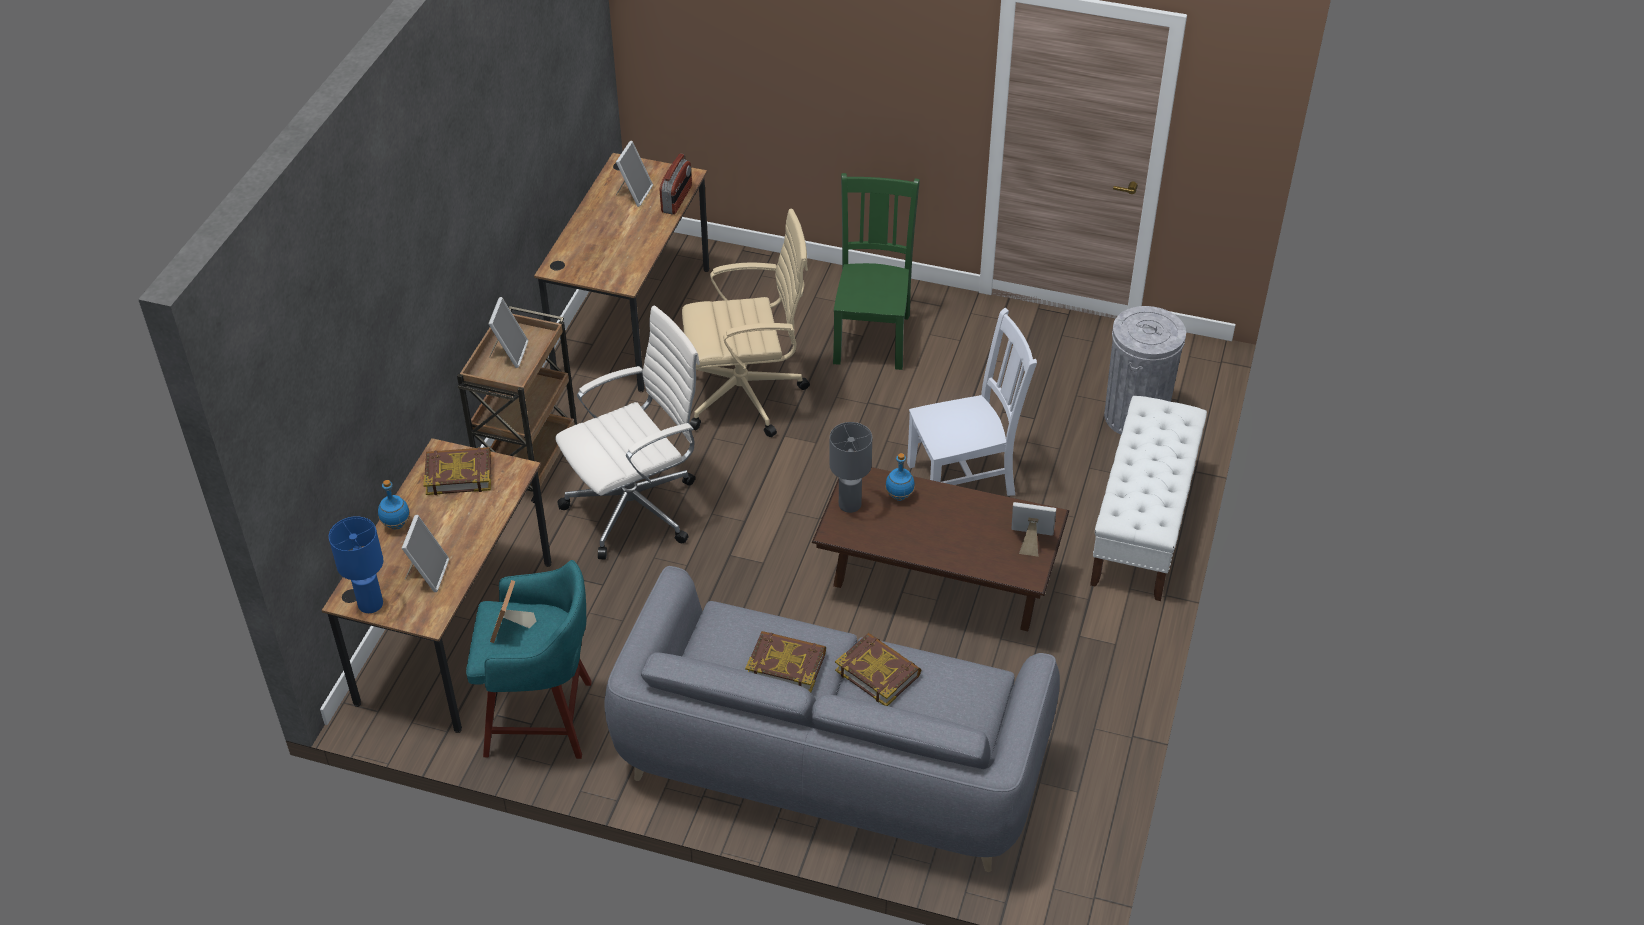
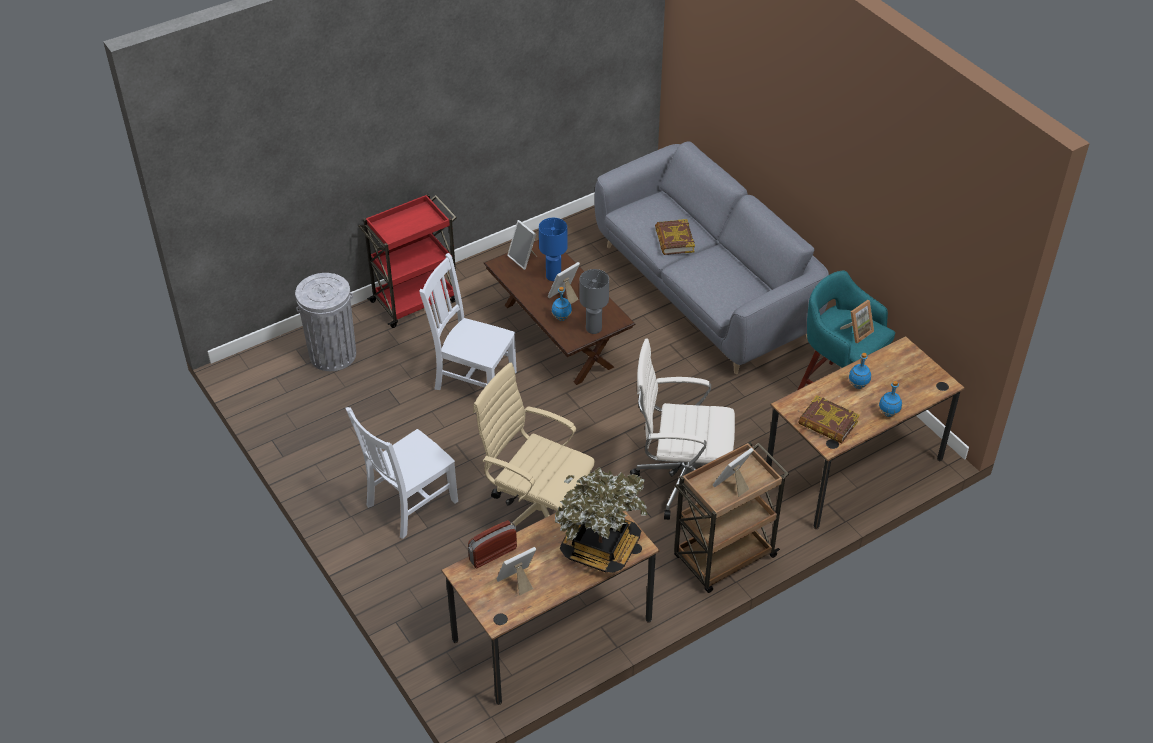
camera: 140 degrees left, 0 degrees up
blue table lamp [329,516,383,613] -> blue table lamp moved to [539,218,567,281]
picture frame [402,515,449,592] -> picture frame moved to [548,262,580,304]
book [745,631,826,693] -> none
green chair [833,173,920,370] -> white chair [345,407,458,539]
white bench [1090,396,1207,601] -> red cart [358,194,457,328]
none -> potted plant [555,467,648,573]
none -> blue bottle [848,353,871,389]

